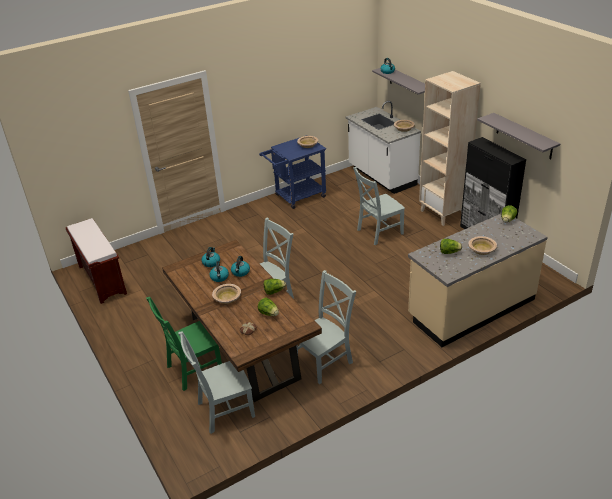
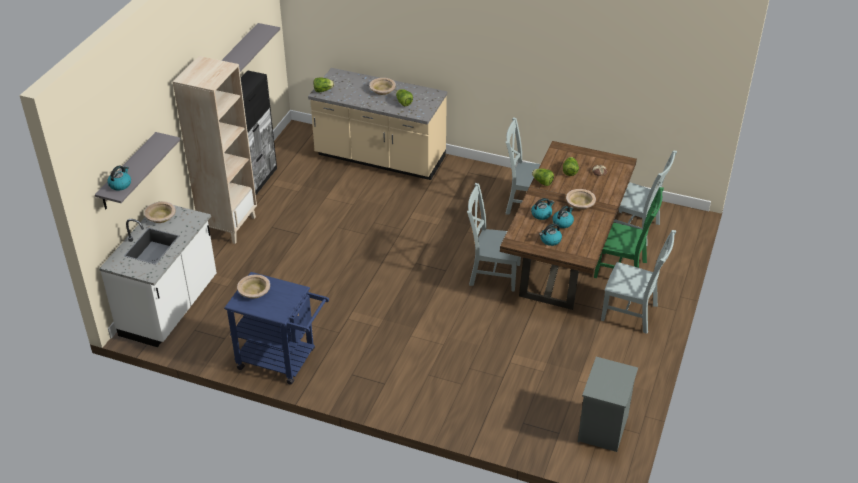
camera: 130 degrees left, 5 degrees up
brown bench [66,218,127,304] -> grey nightstand [578,357,638,452]
grey chair [353,167,405,245] -> grey chair moved to [601,230,676,334]

